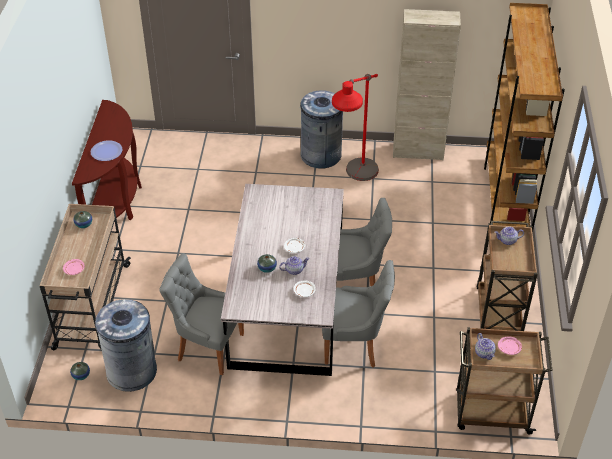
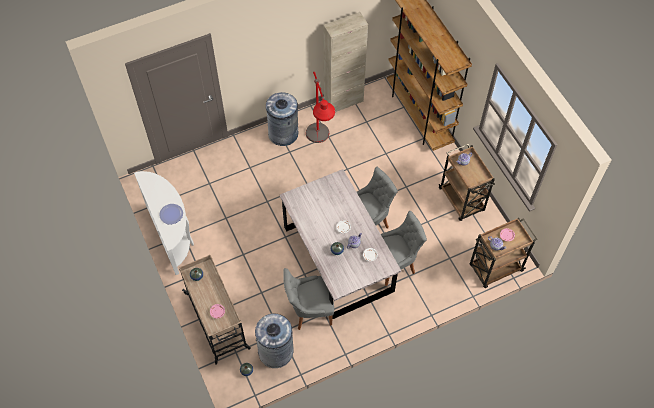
camera: 30 degrees left, 15 degrees up
brown console table [72,100,142,220] -> white console table [134,171,194,275]

